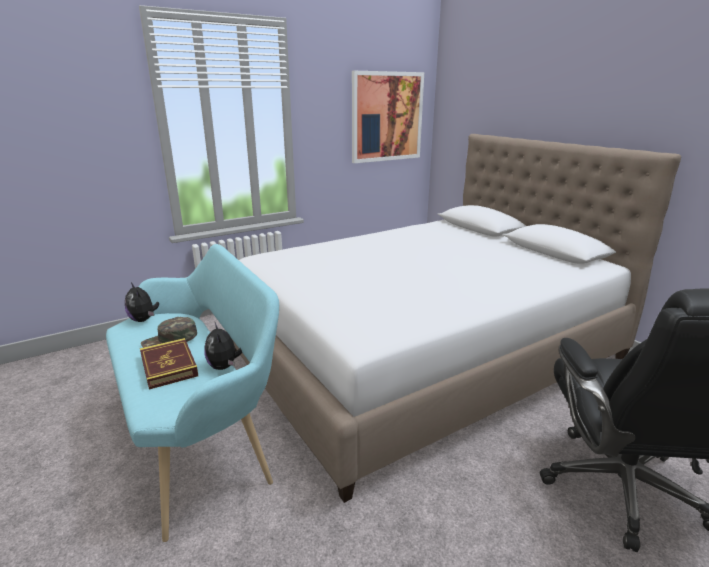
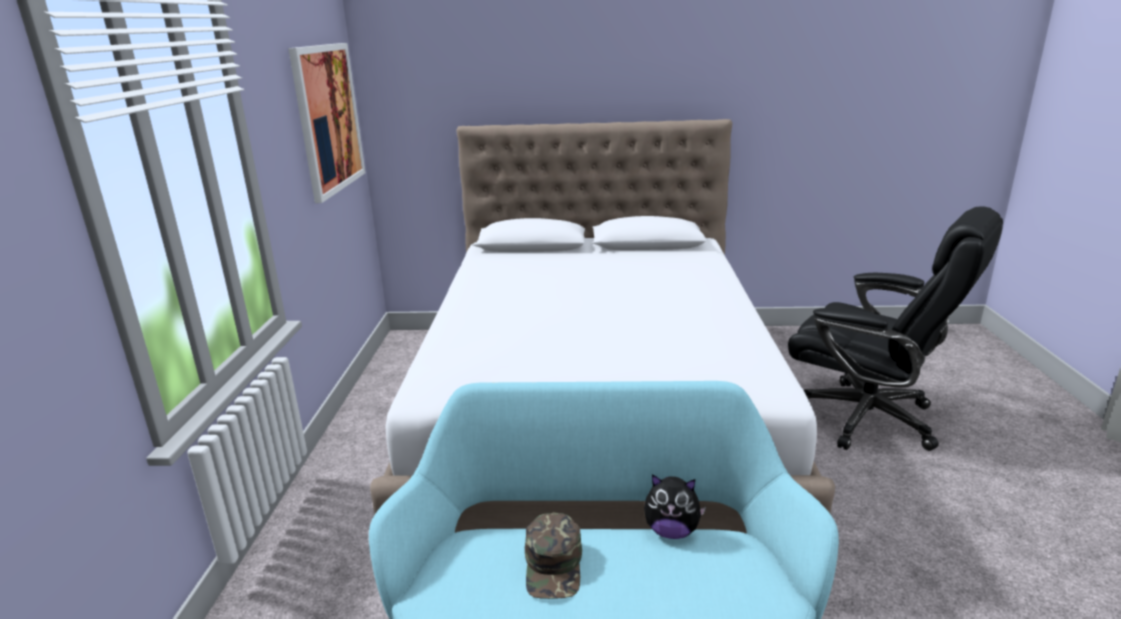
camera: 55 degrees left, 0 degrees up
plush toy [125,283,159,322] -> none
book [140,338,198,390] -> none

